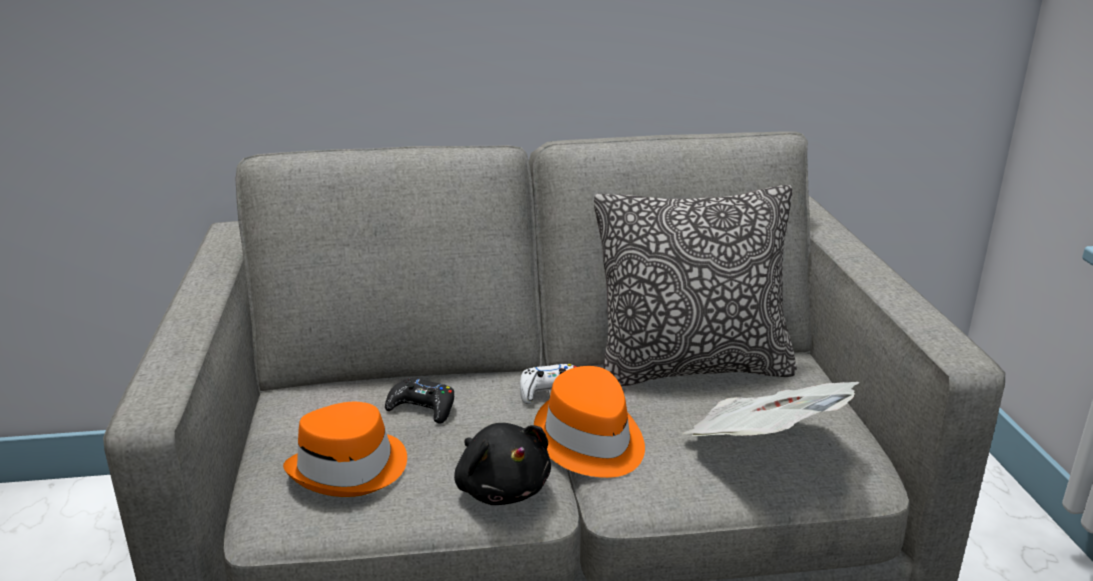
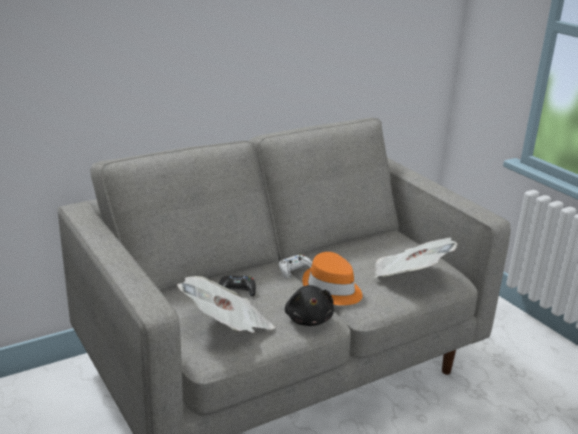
camera: 25 degrees left, 0 degrees up
orange hat [283,402,407,497] -> newspaper [177,276,275,333]
black plush toy [454,423,551,505] -> black plush toy turned 45 degrees clockwise [285,285,334,326]
pillow [594,185,797,387] -> none

